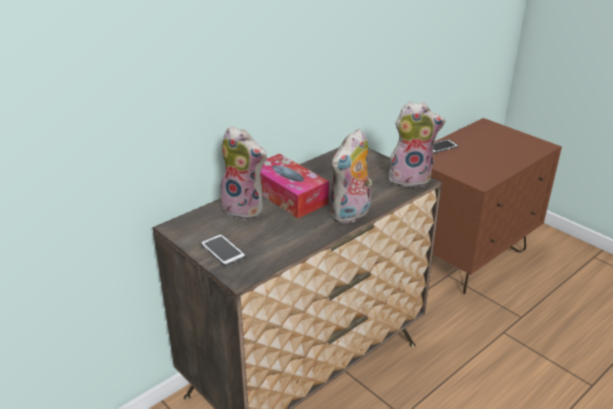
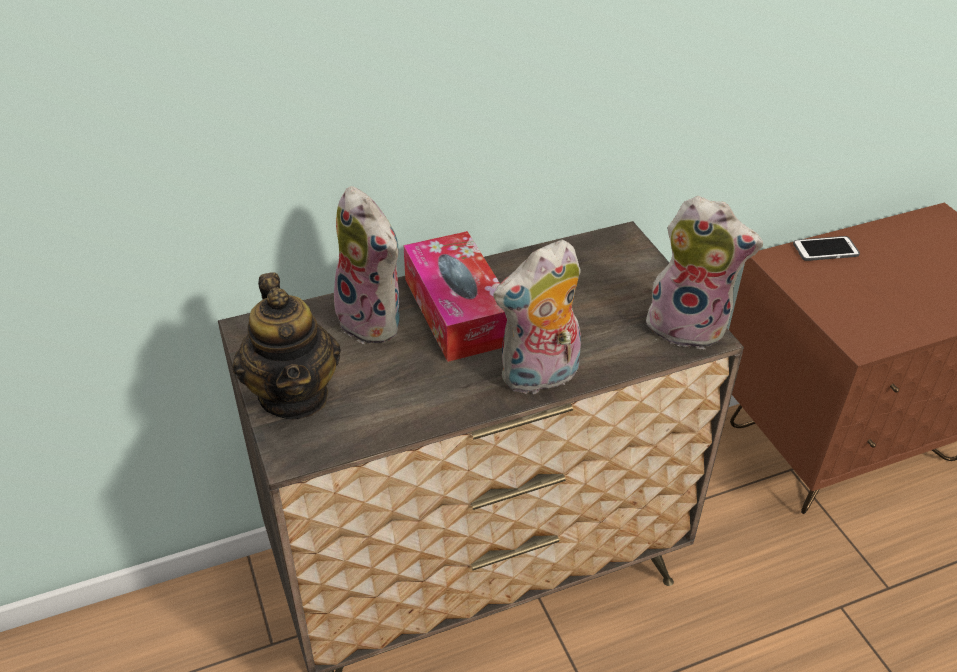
camera: 20 degrees right, 10 degrees up
phone [201,234,246,266] -> teapot [233,272,341,420]

